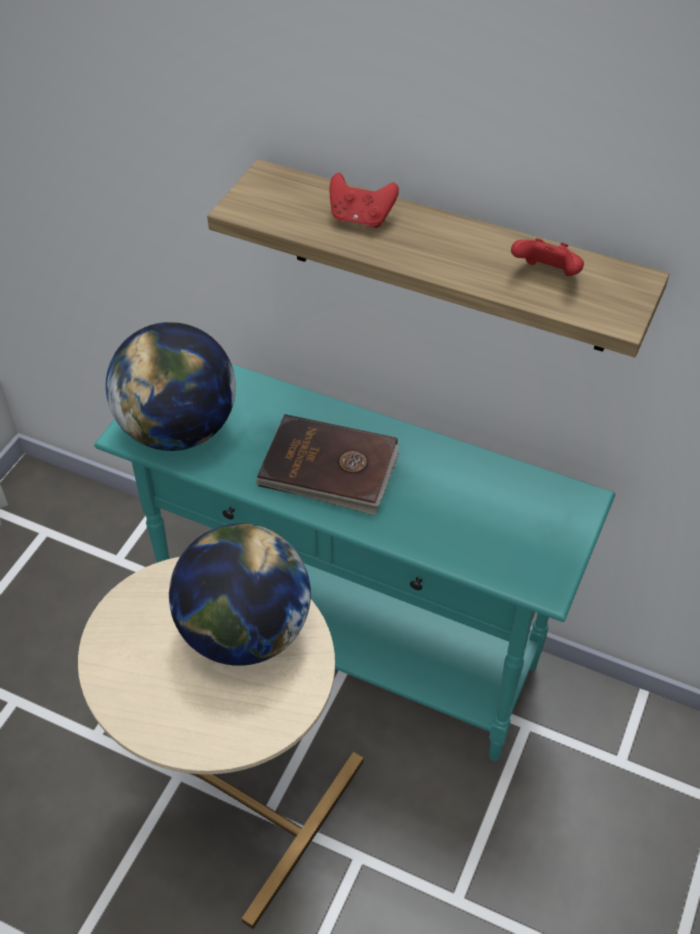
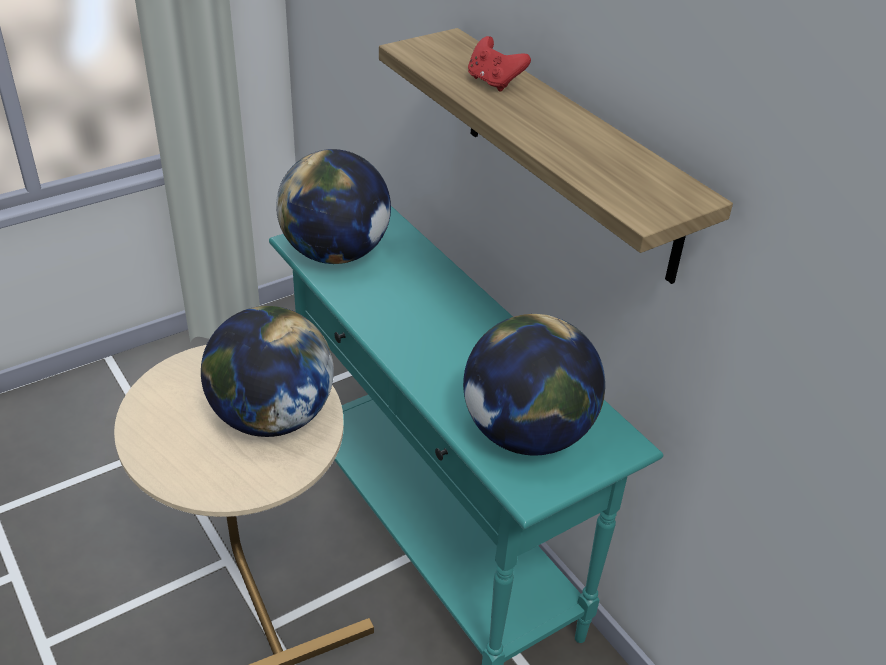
camera: 30 degrees right, 10 degrees down
brown book [256,414,400,515] -> none
red game controller [511,238,584,276] -> none
none -> globe [463,314,605,455]

